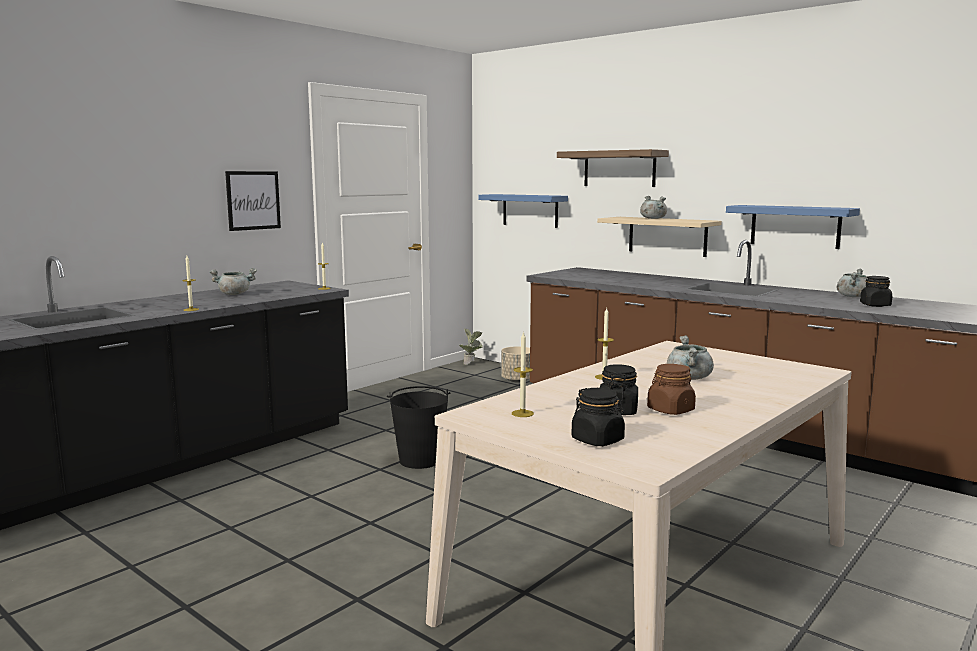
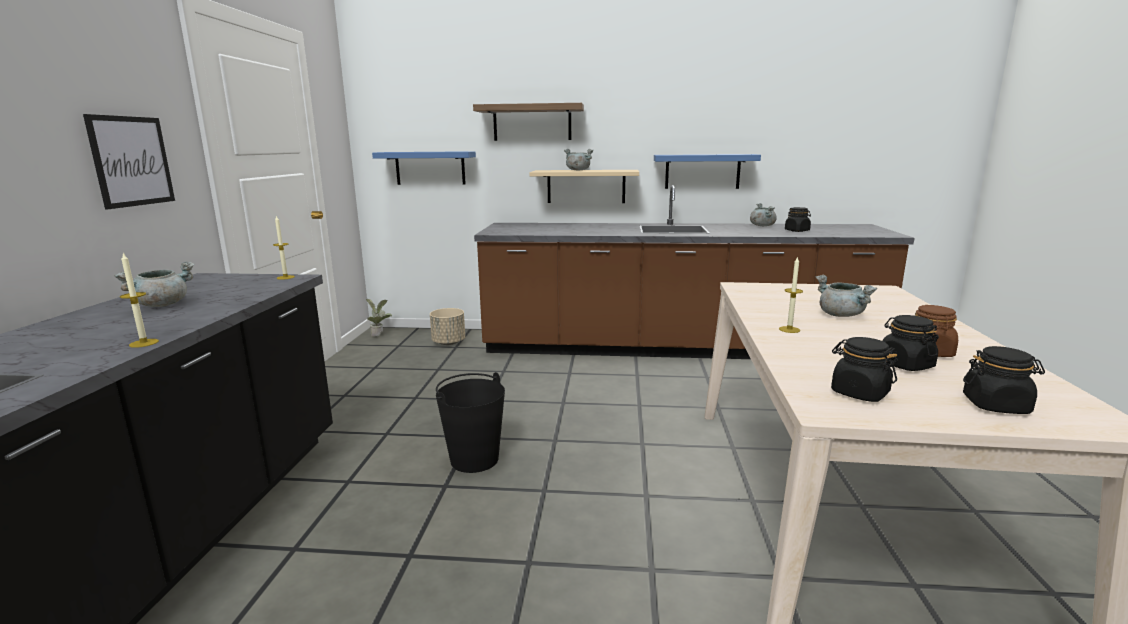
camera: 35 degrees left, 5 degrees up
candle [512,331,534,417] -> black jar [831,337,898,402]

